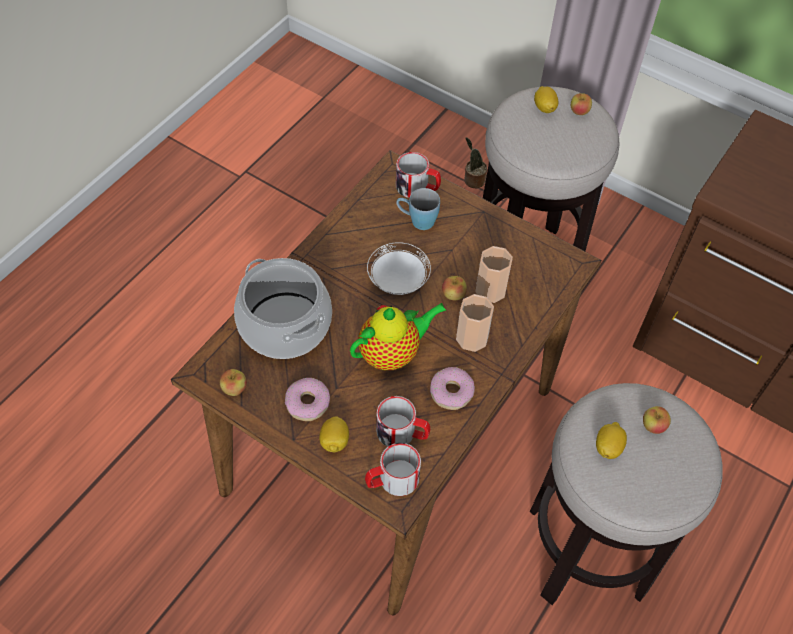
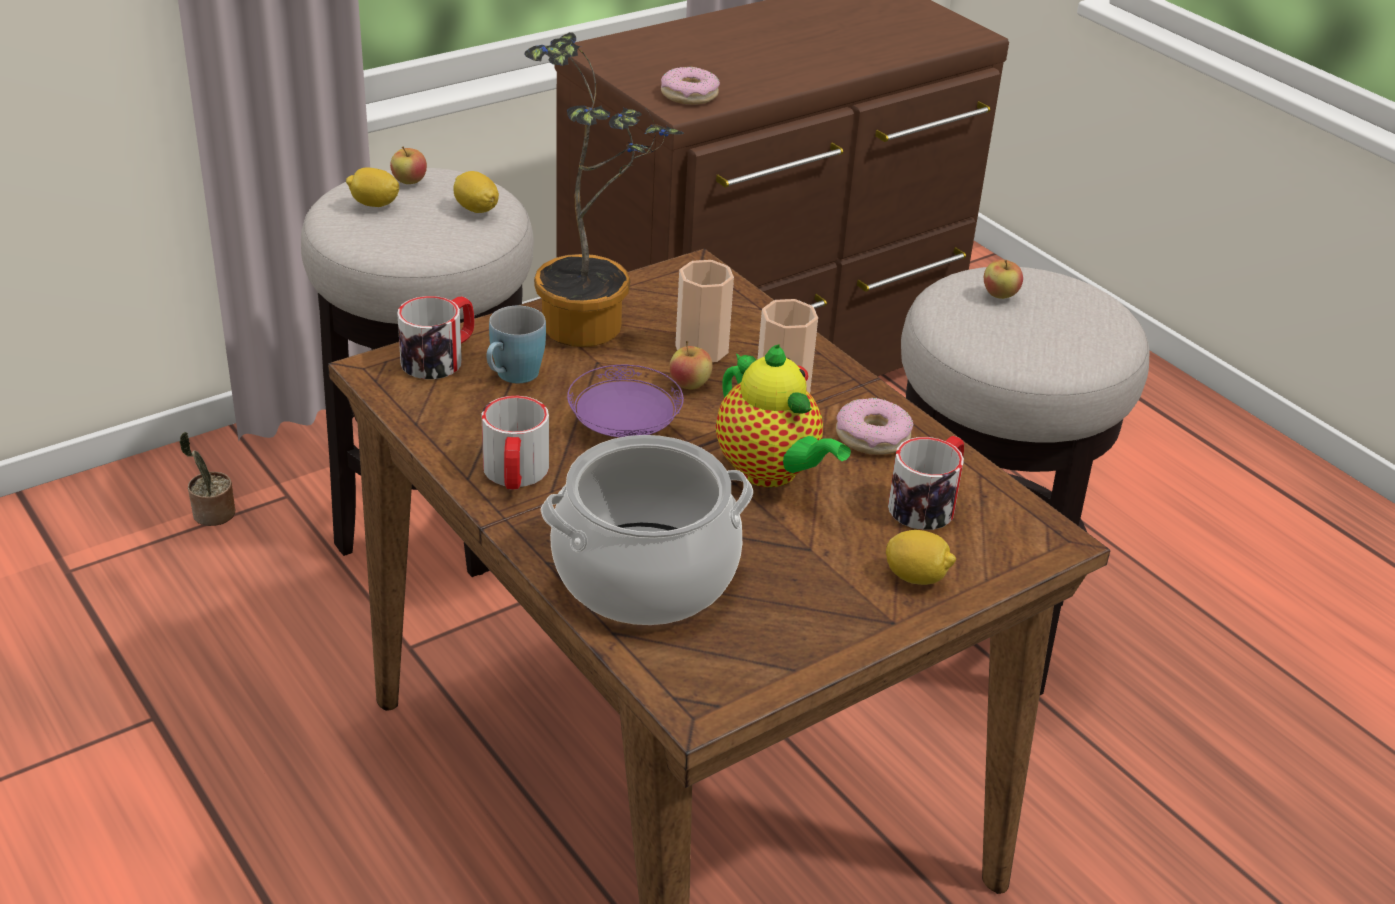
camera: 70 degrees left, 20 degrees down
apple [220,369,247,396] -> none
donut [285,378,330,421] -> donut moved to [661,67,720,105]
teapot [350,303,446,370] -> teapot turned 150 degrees clockwise [716,344,851,487]
mug [365,443,421,496] -> mug moved to [481,396,549,490]
white plate [367,242,431,295] -> purple plate [567,364,684,437]
lemon [596,422,627,459] -> lemon moved to [453,171,499,213]
none -> potted plant [524,32,684,347]

